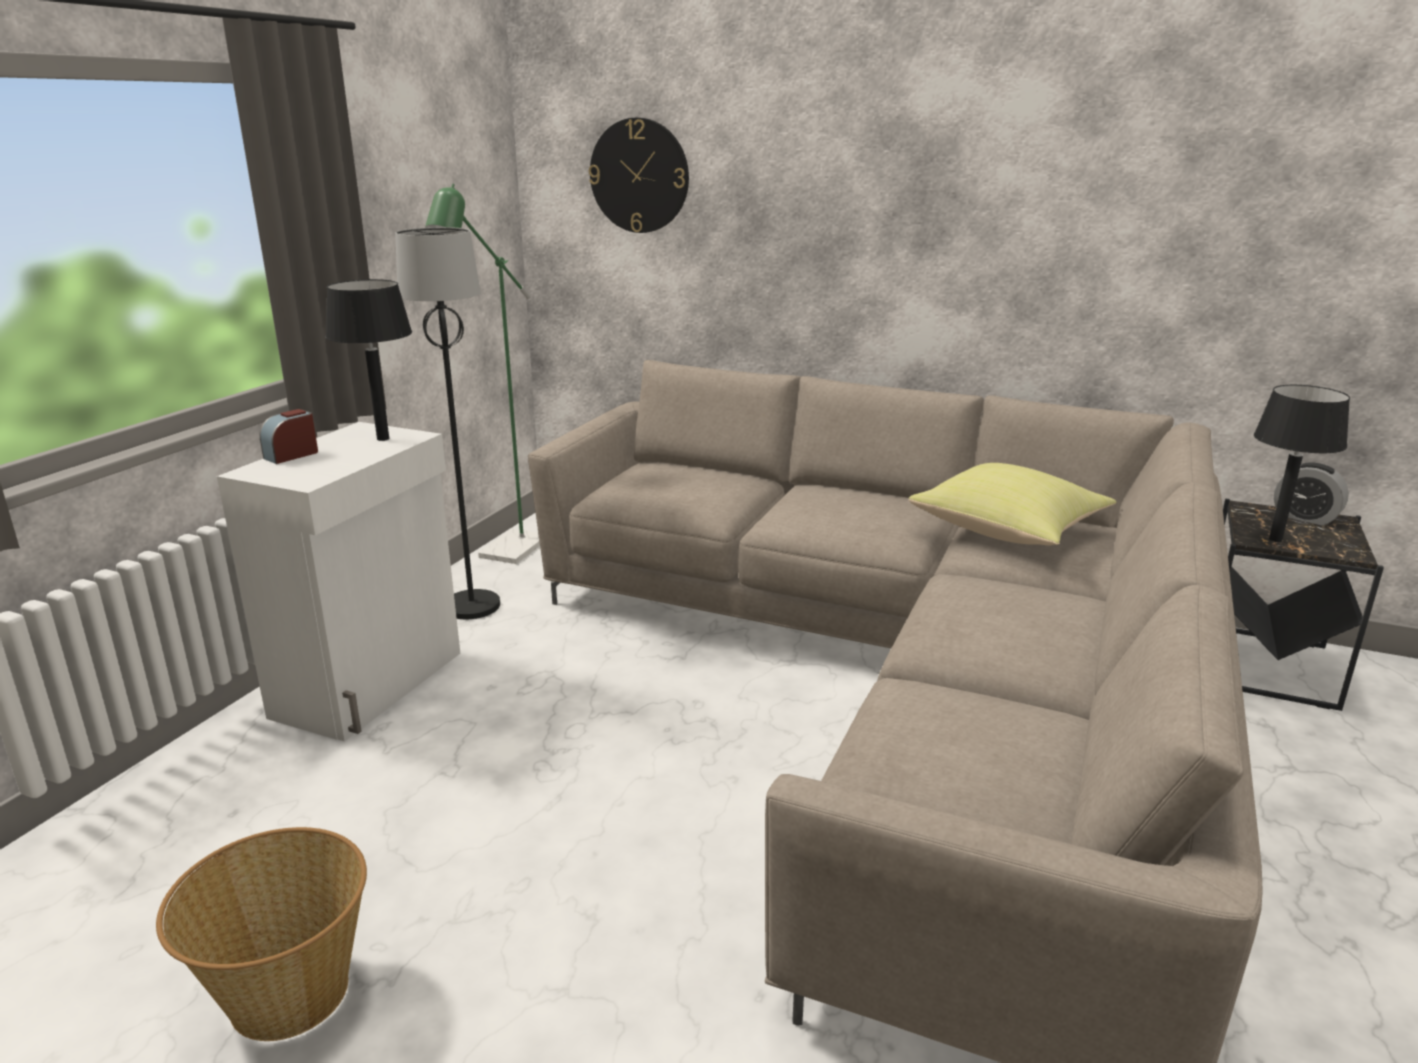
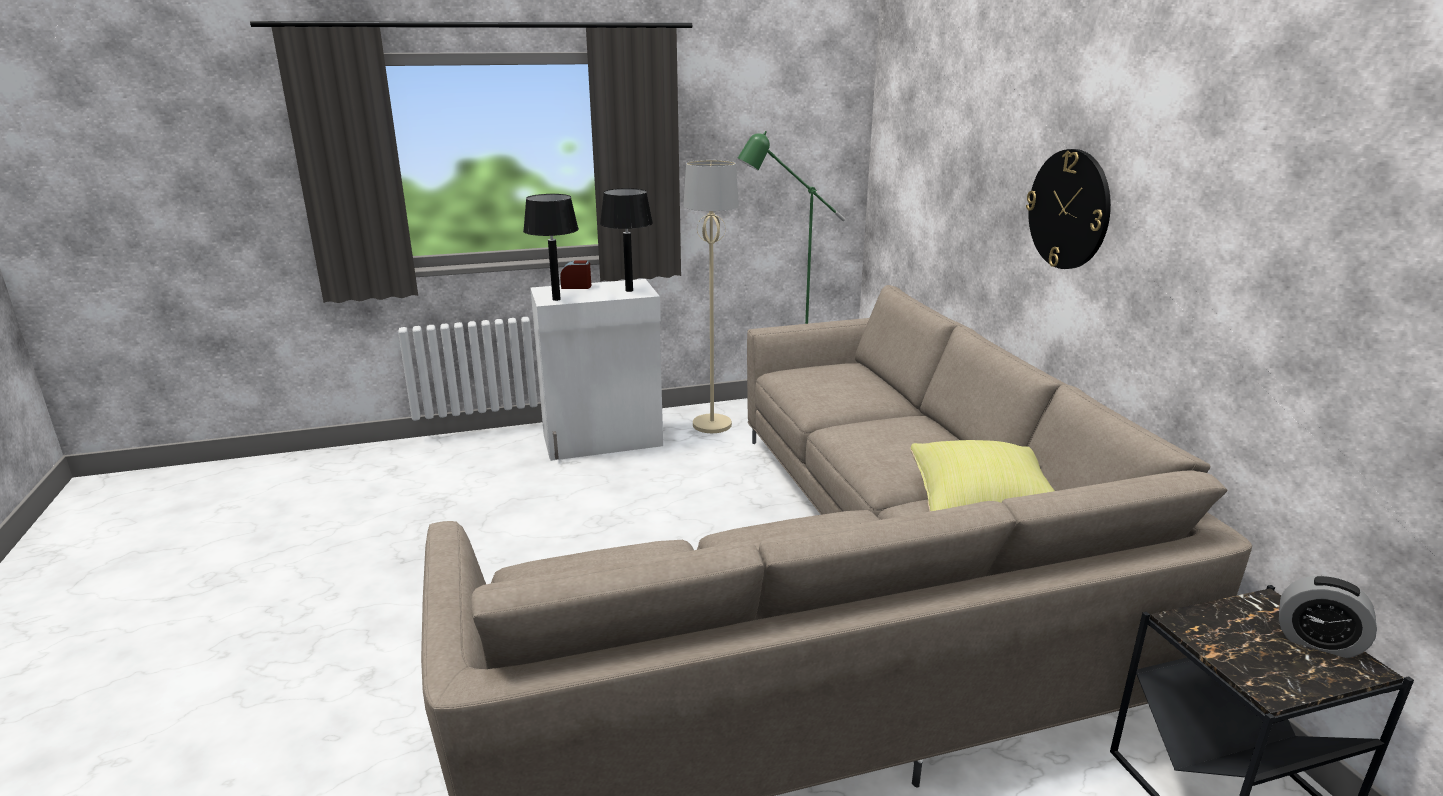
camera: 50 degrees right, 0 degrees up
basket [156,827,367,1041] -> none
black floor lamp [395,227,500,619] -> beige floor lamp [683,160,739,433]
wall clock [589,118,689,233] -> wall clock moved to [1026,149,1111,269]
black table lamp [1254,385,1350,542] -> black table lamp moved to [523,194,579,301]
alarm clock [1274,462,1349,526] -> alarm clock turned 60 degrees counterclockwise [1279,576,1377,658]

